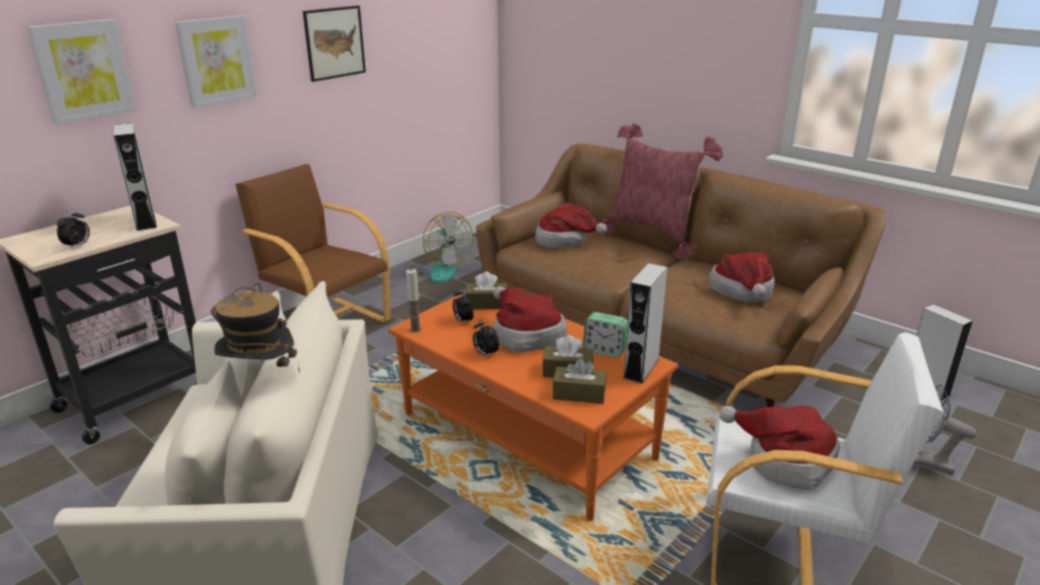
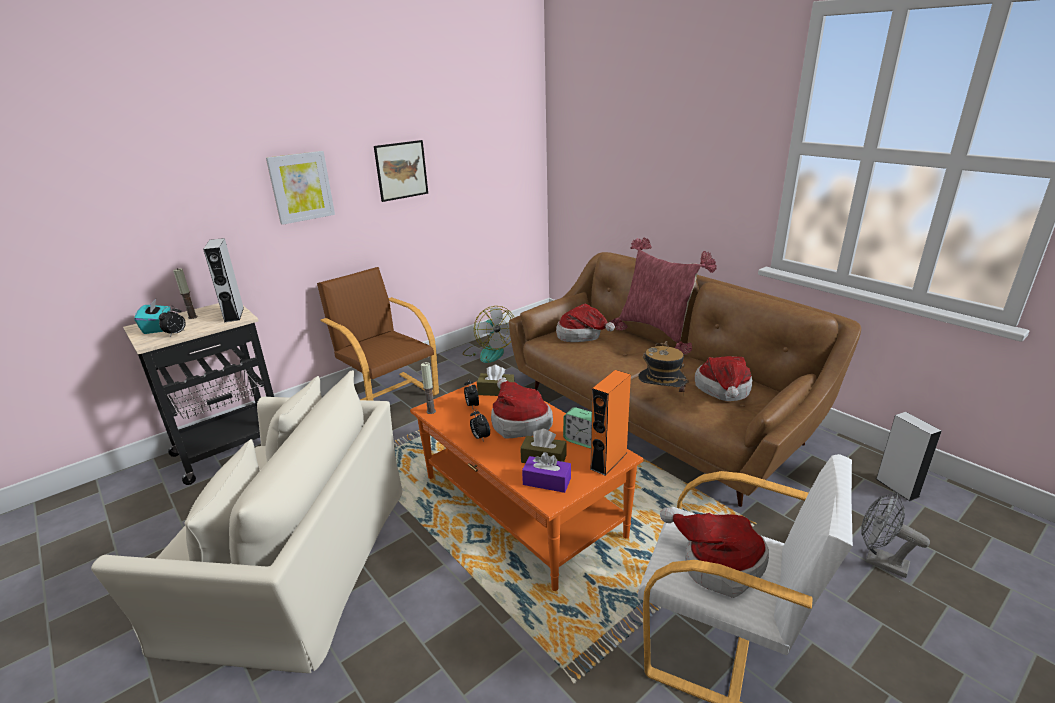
camera: 10 degrees right, 0 degrees up
picture [27,19,136,125] -> none
hat [211,283,300,373] -> hat moved to [638,341,689,397]
brown tissue box [552,358,606,404] -> purple tissue box [522,452,571,493]
grey speaker [623,263,667,384] -> orange speaker [590,370,631,476]
none -> turquoise tissue box [135,299,170,334]
none -> candle [173,268,198,319]

